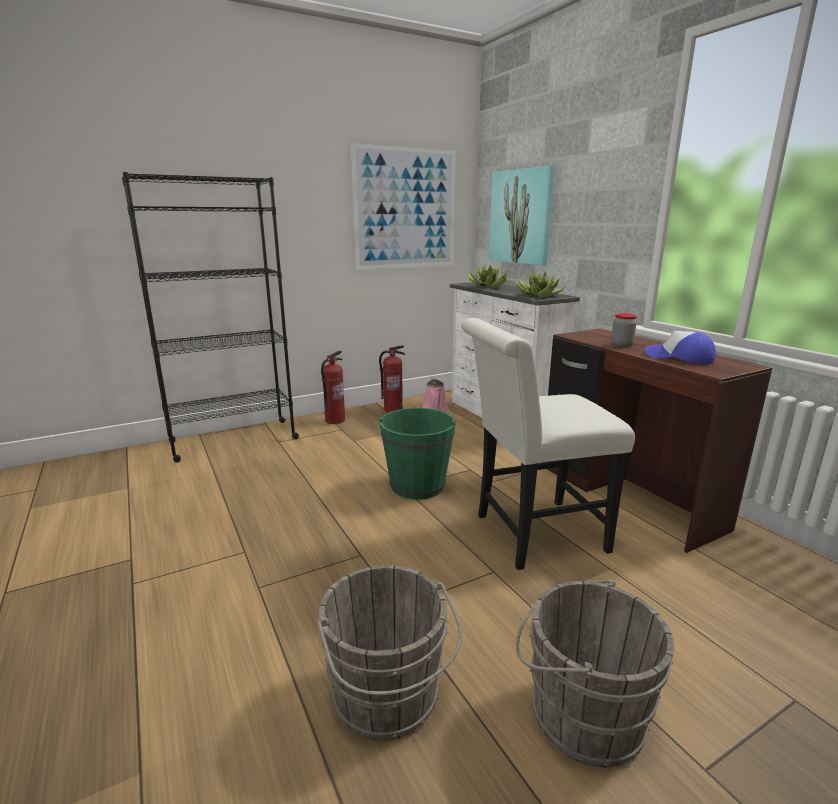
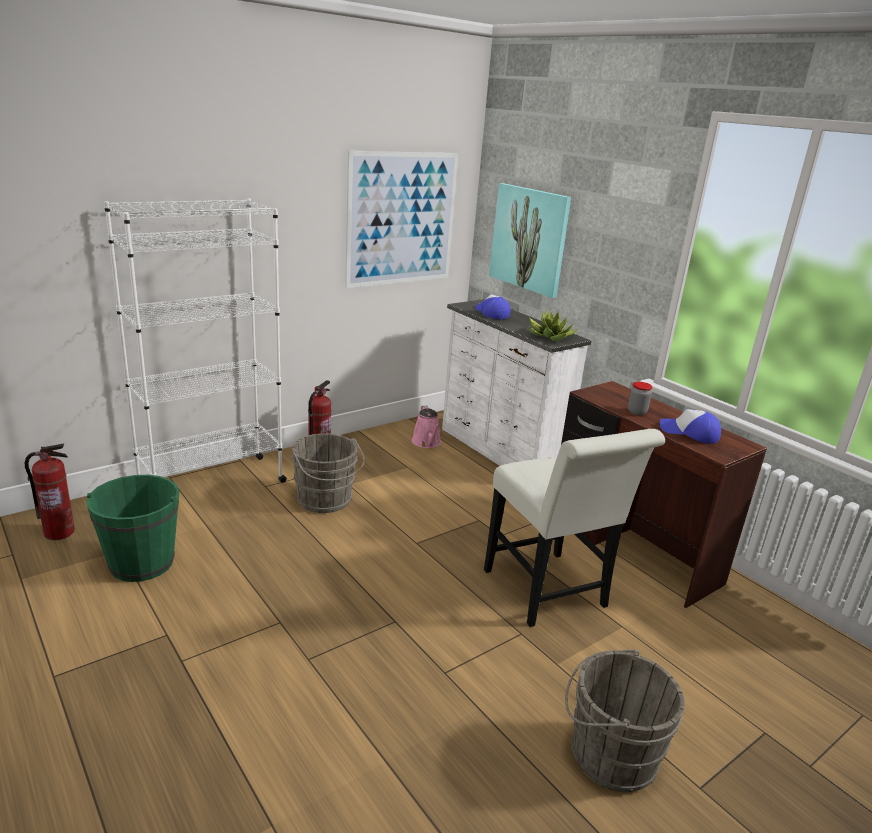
camera: 10 degrees left, 5 degrees up
black bookcase [122,172,299,462] -> white bookcase [104,198,287,483]
grey bucket [317,565,462,741] -> grey bucket moved to [291,433,365,513]
fire extinguisher [379,345,405,413] -> fire extinguisher moved to [25,444,75,540]
green bucket [380,408,456,499] -> green bucket moved to [86,475,179,582]
white chair [461,318,635,570] -> white chair turned 90 degrees counterclockwise [484,429,665,627]
potted plant [467,264,508,287] -> cap [475,294,510,319]

